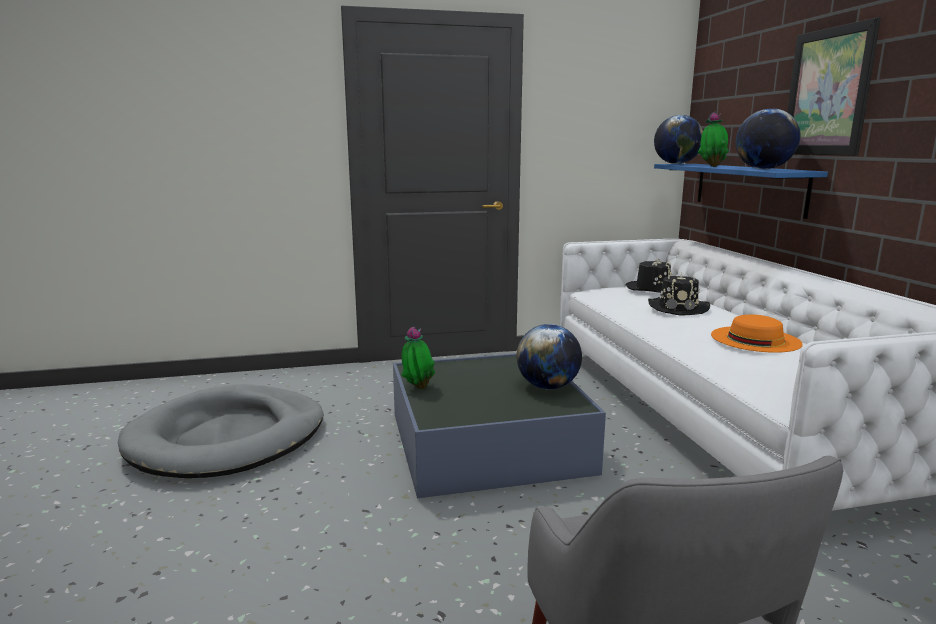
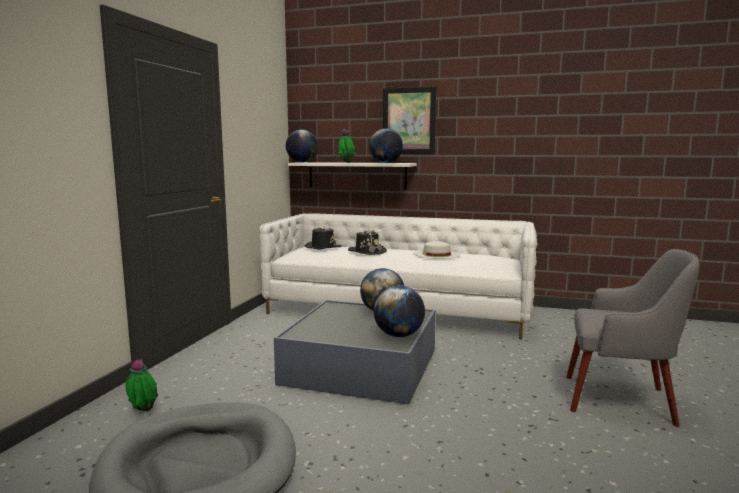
camera: 60 degrees left, 5 degrees down
potted plant [401,327,435,389] -> potted plant moved to [126,359,158,411]
blue shelf [654,164,828,219] -> white shelf [288,162,417,190]
orange hat [711,314,803,353] -> white hat [414,241,460,259]
none -> globe [374,285,425,337]

